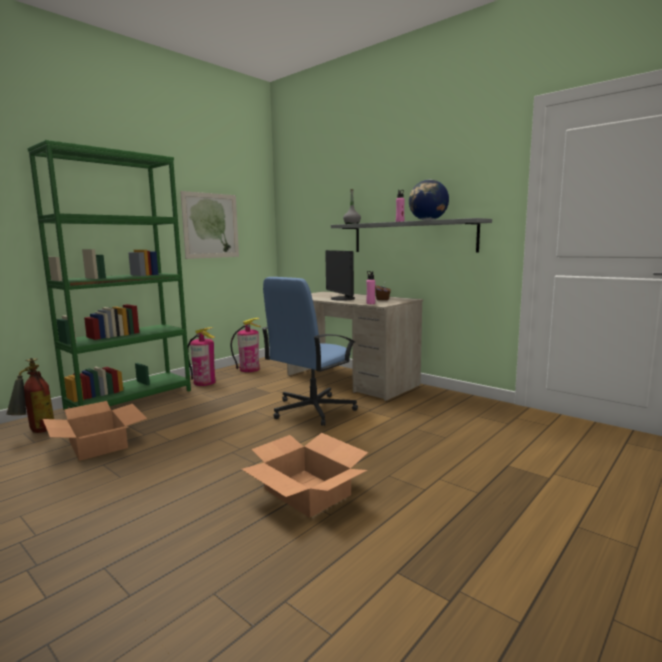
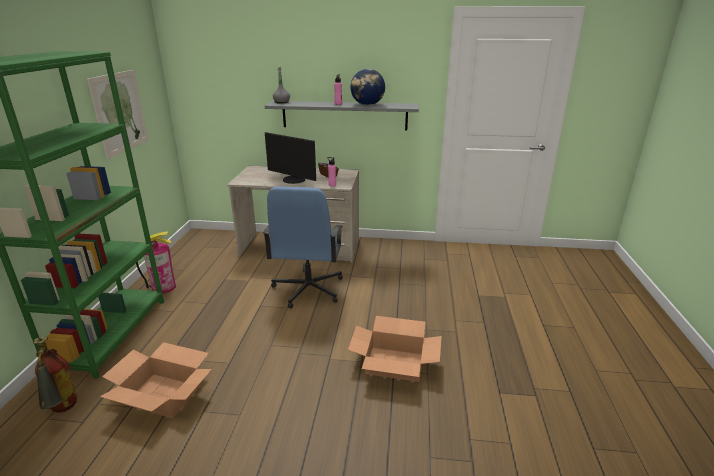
camera: 35 degrees left, 15 degrees up
fire extinguisher [230,318,261,372] -> none

